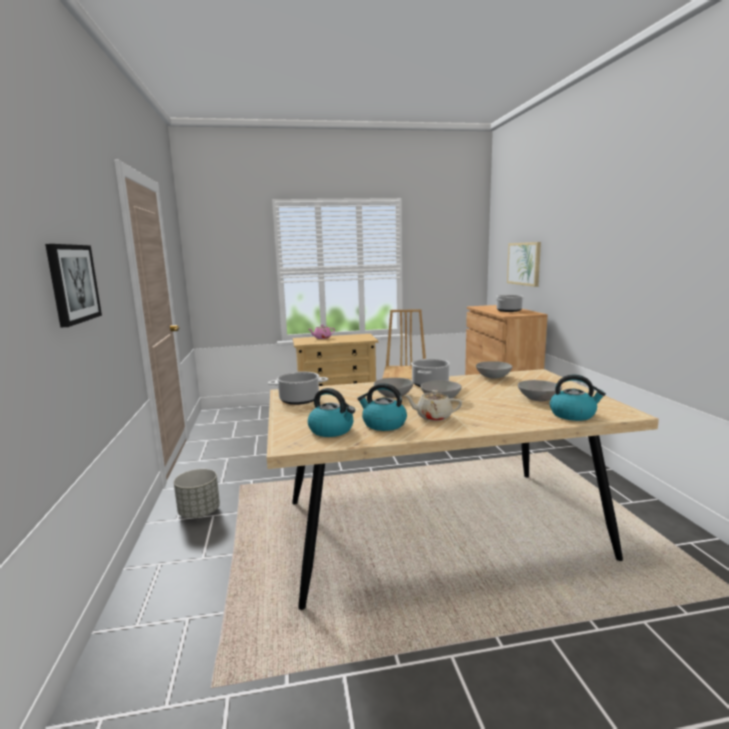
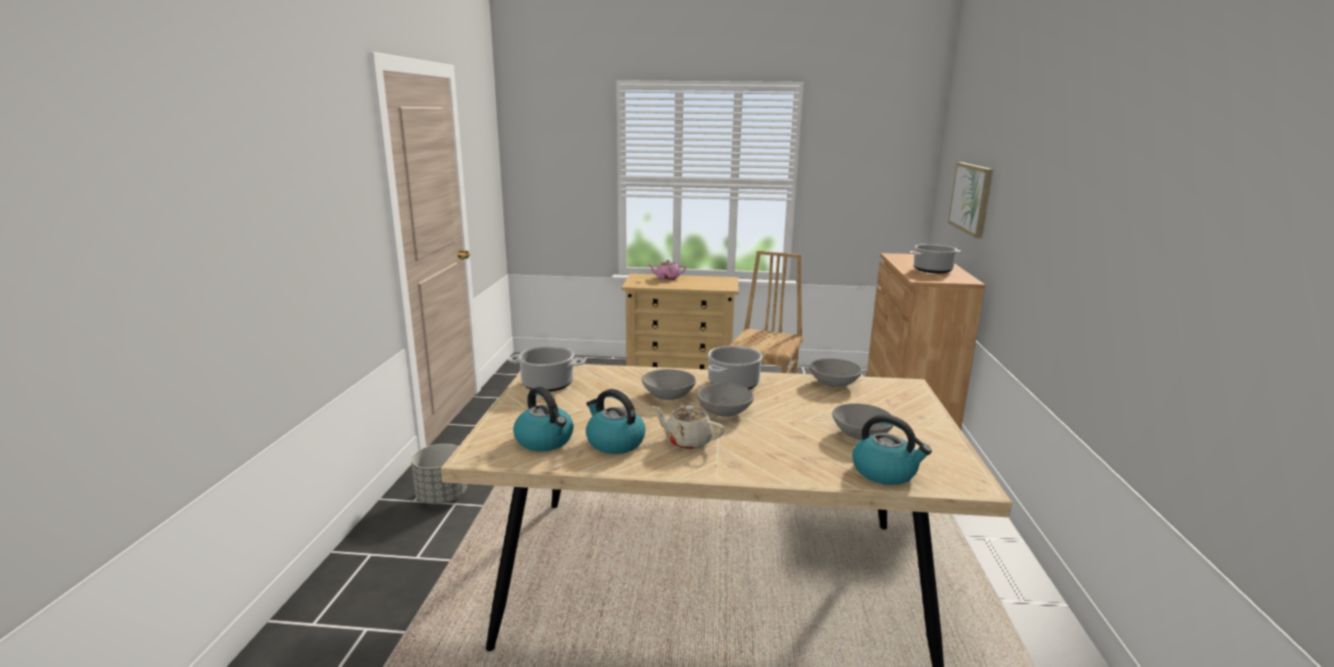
camera: 15 degrees right, 5 degrees up
picture [45,244,102,328] -> none

